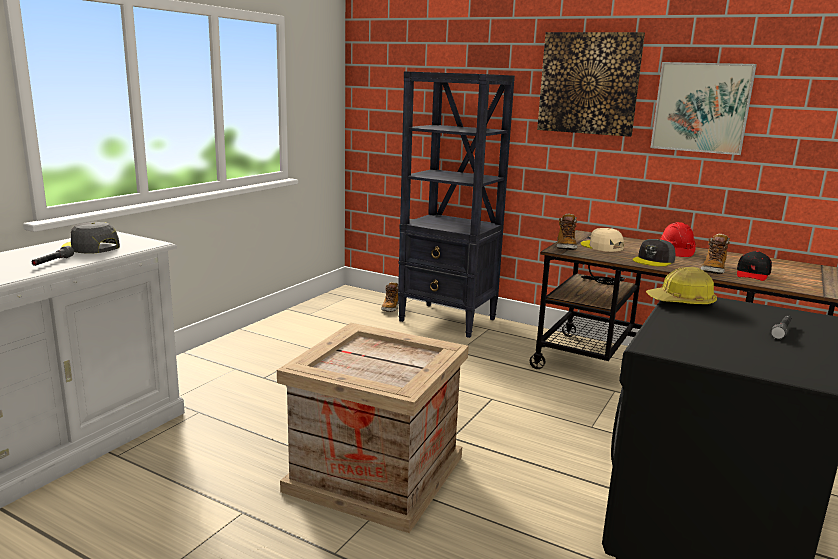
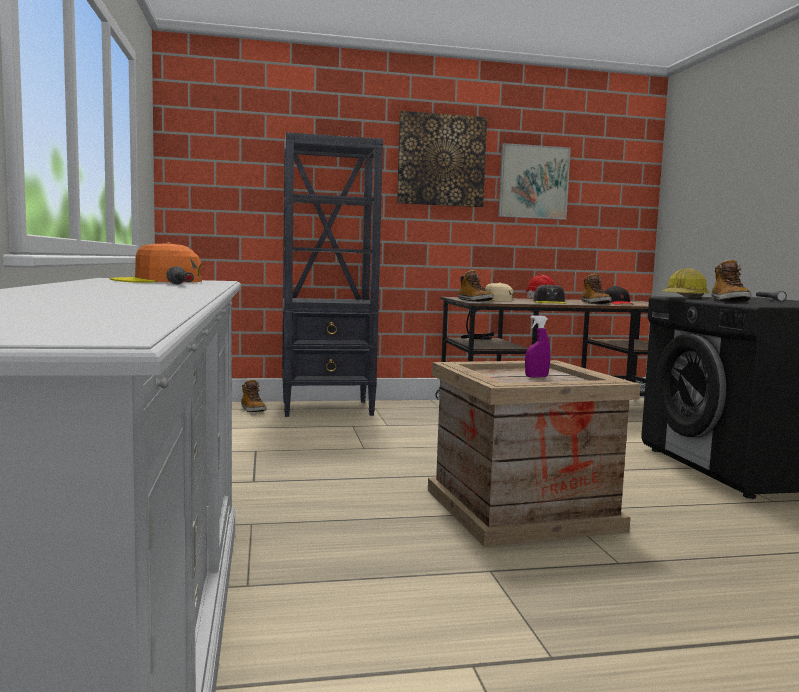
camera: 40 degrees left, 10 degrees down
grey cap [62,222,120,254] -> orange cap [110,242,202,282]
none -> purple spray bottle [525,315,550,378]
none -> boot [712,259,752,302]

